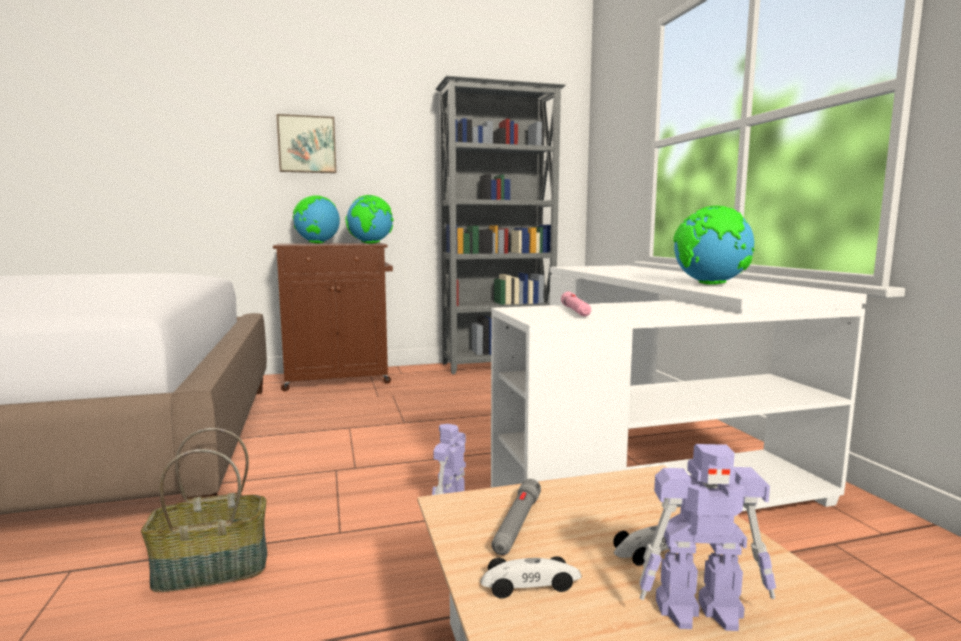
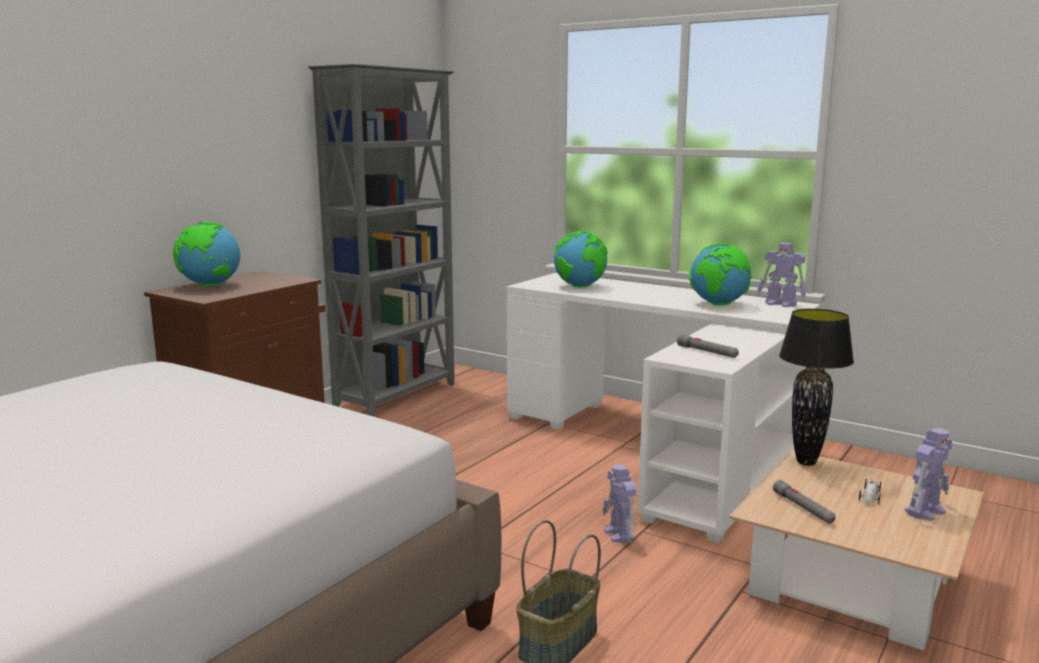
camera: 40 degrees left, 5 degrees up
picture [277,114,336,173] -> none
globe [345,195,394,244] -> globe moved to [554,231,608,288]
toy car [480,556,582,598] -> none
pink flashlight [561,292,591,317] -> grey flashlight [677,334,739,358]
none -> toy robot [757,243,806,307]
none -> black table lamp [779,309,854,466]

